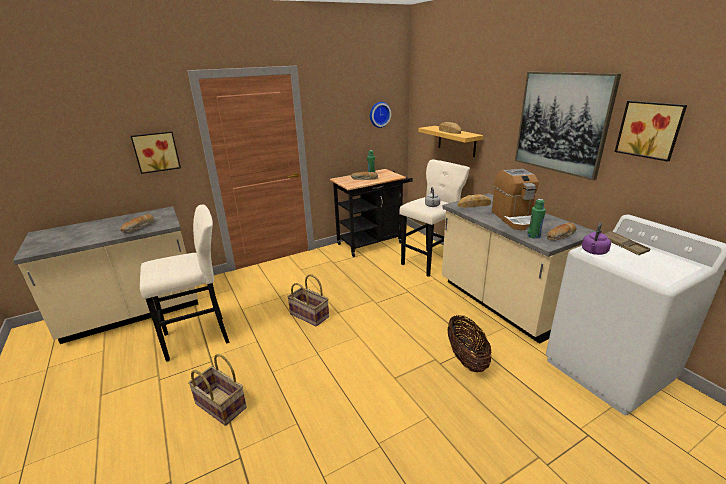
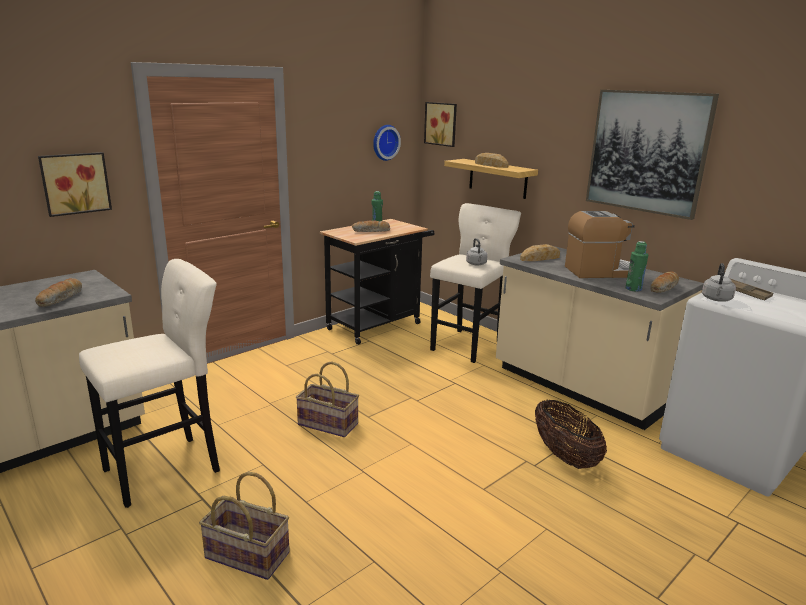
camera: 15 degrees left, 5 degrees down
coffee machine [492,169,539,230] -> coffee machine turned 75 degrees counterclockwise [565,211,635,278]
purple kettle [582,223,611,255] -> grey kettle [702,263,736,302]
picture [615,101,687,162] -> picture moved to [424,102,457,147]

